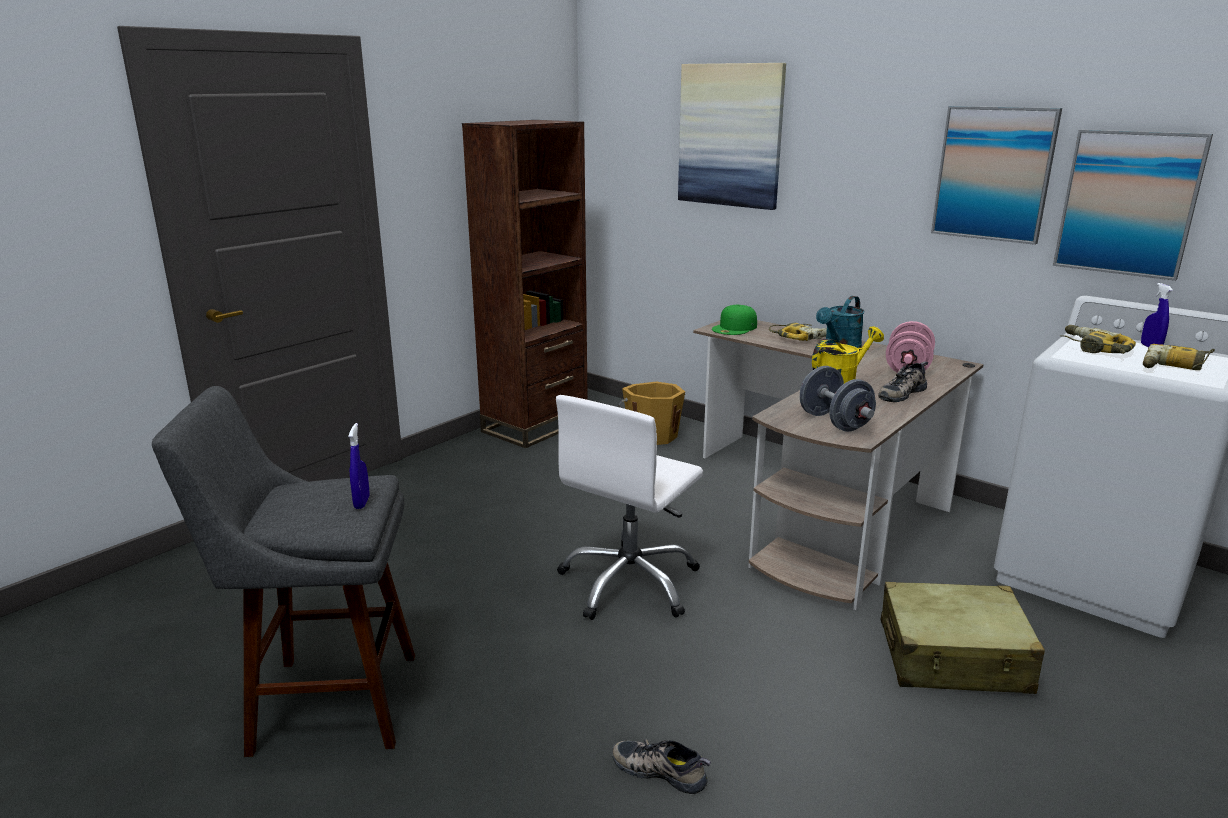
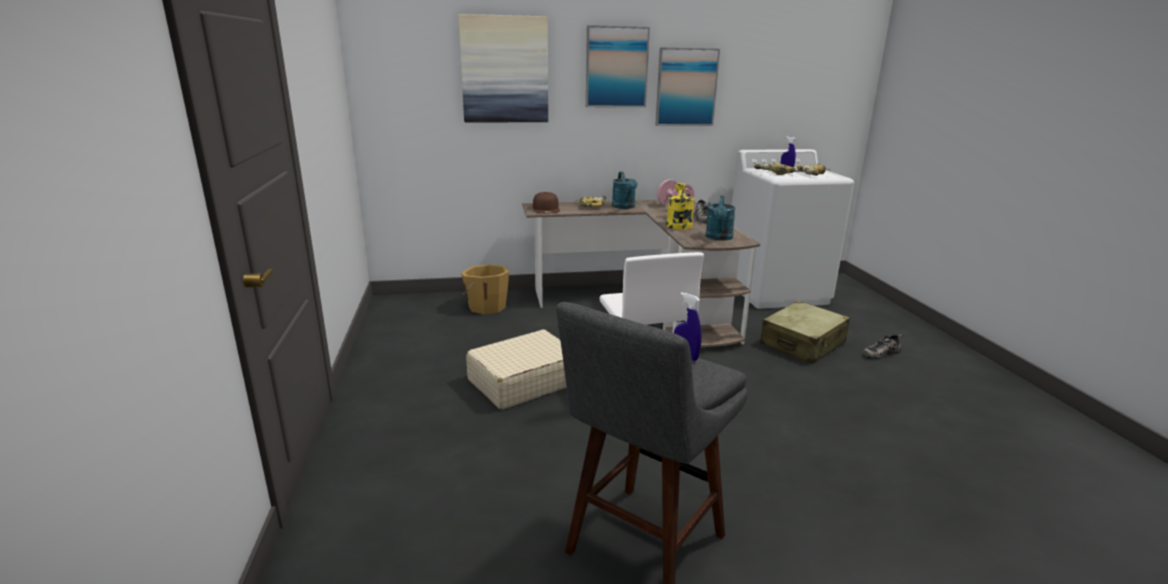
camera: 50 degrees left, 0 degrees up
brown bookcase [462,120,588,448] -> none
shoe [612,739,711,795] -> shoe moved to [863,334,904,359]
green cap [712,305,757,335] -> brown cap [533,192,560,214]
grey dumbbell [800,366,876,432] -> turquoise watering can [705,196,735,241]
picture [1053,129,1213,281] -> picture moved to [586,25,650,107]
none -> beige suitcase [466,329,566,410]

